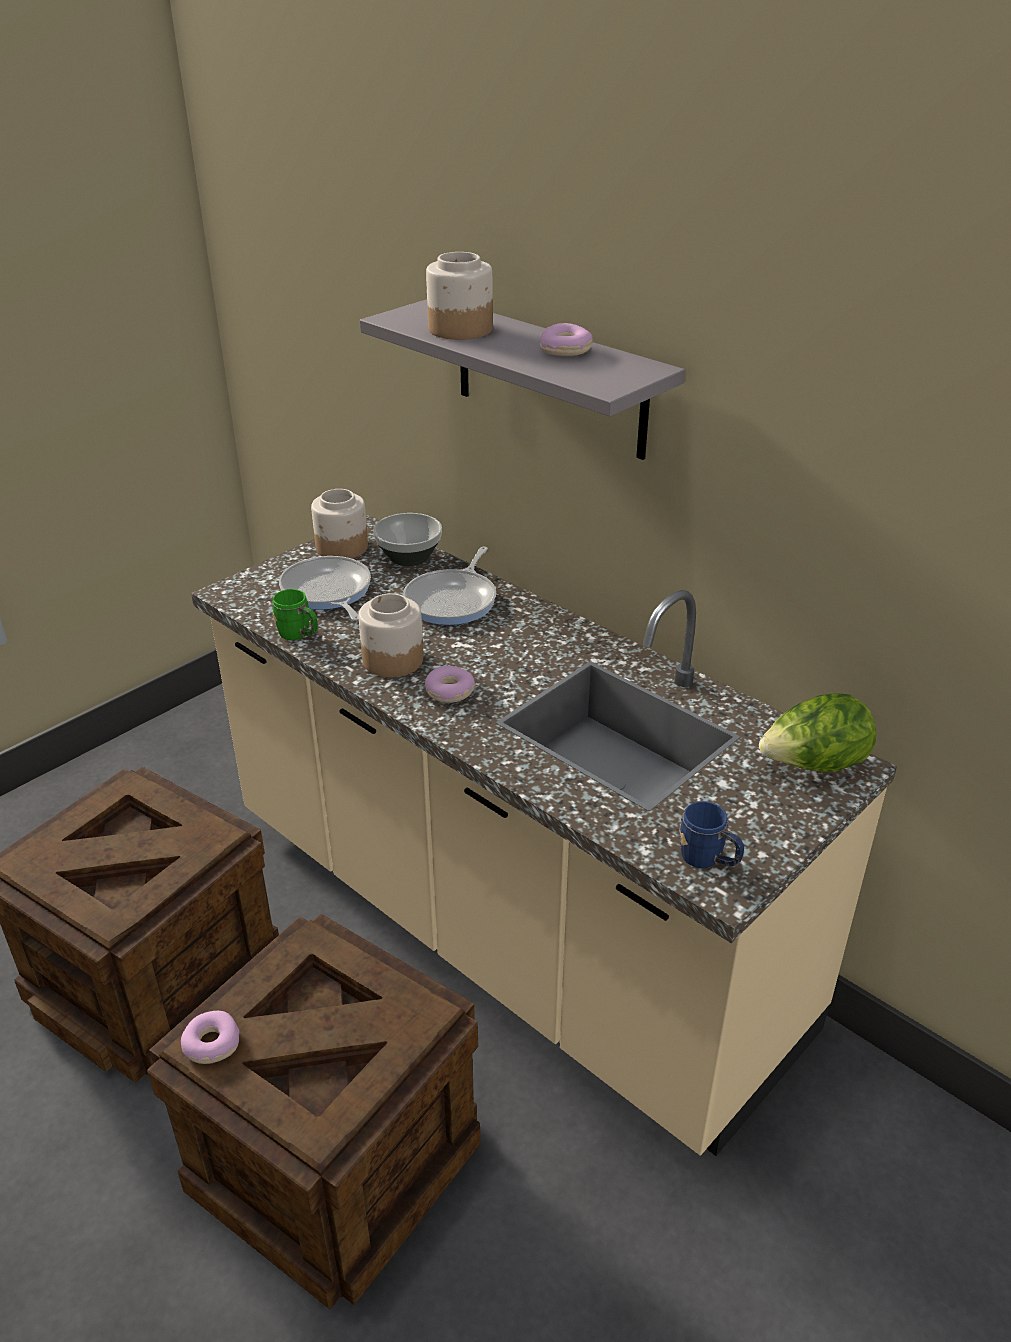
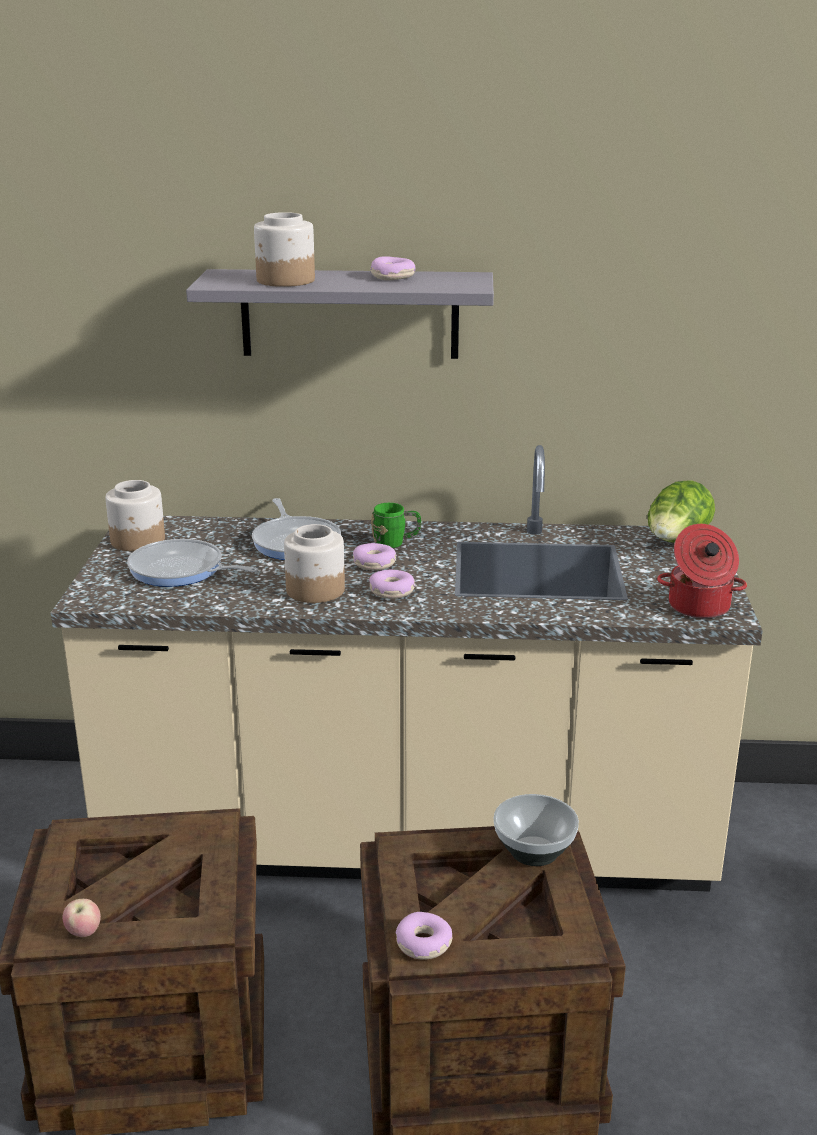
camera: 40 degrees left, 10 degrees down
green mug [273,589,318,640] -> green mug moved to [371,503,421,548]
bowl [373,513,442,566] -> bowl moved to [494,794,579,866]
blue mug [679,801,744,868] -> cooking pot [657,524,747,618]
none -> apple [63,899,101,937]
none -> donut [353,543,397,571]

